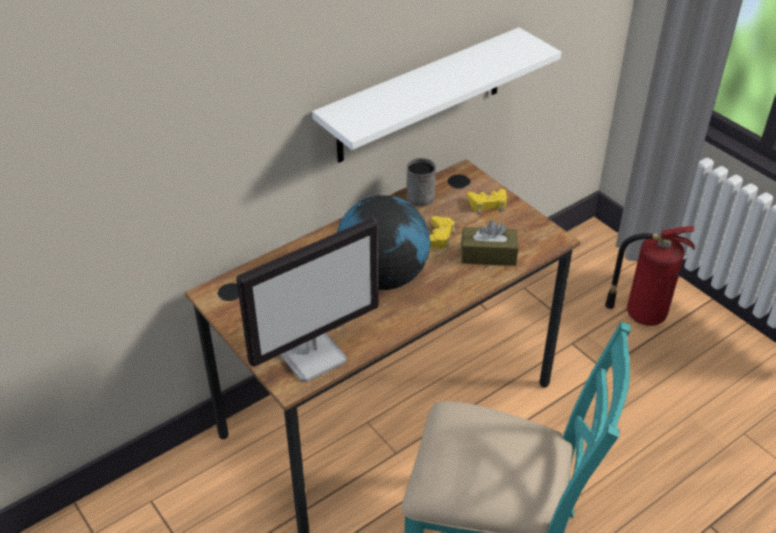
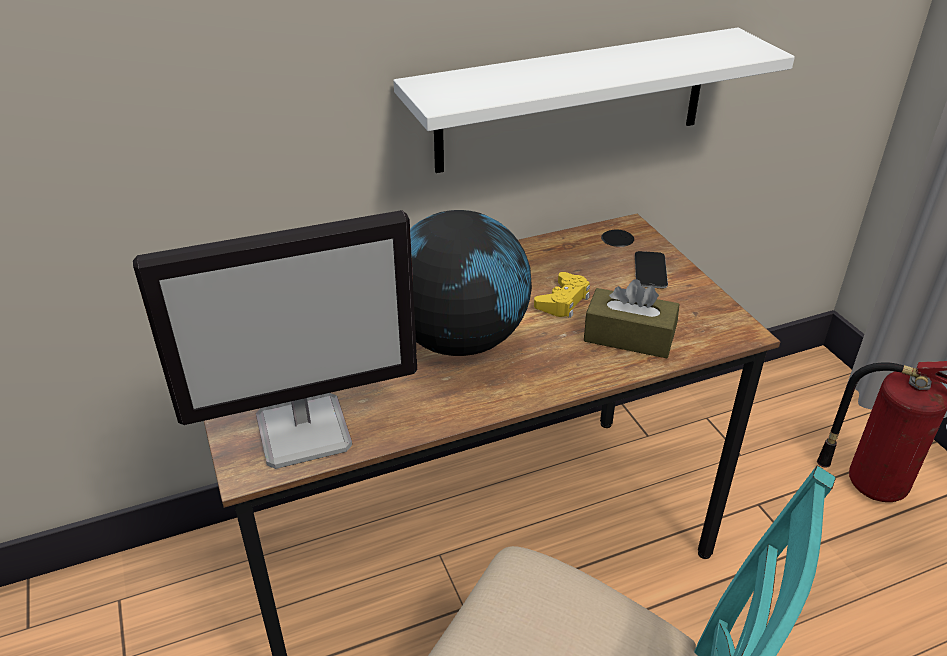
camera: 15 degrees right, 5 degrees down
grey mug [406,158,436,207] -> none
yellow game controller [467,189,507,213] -> phone [635,251,668,288]

